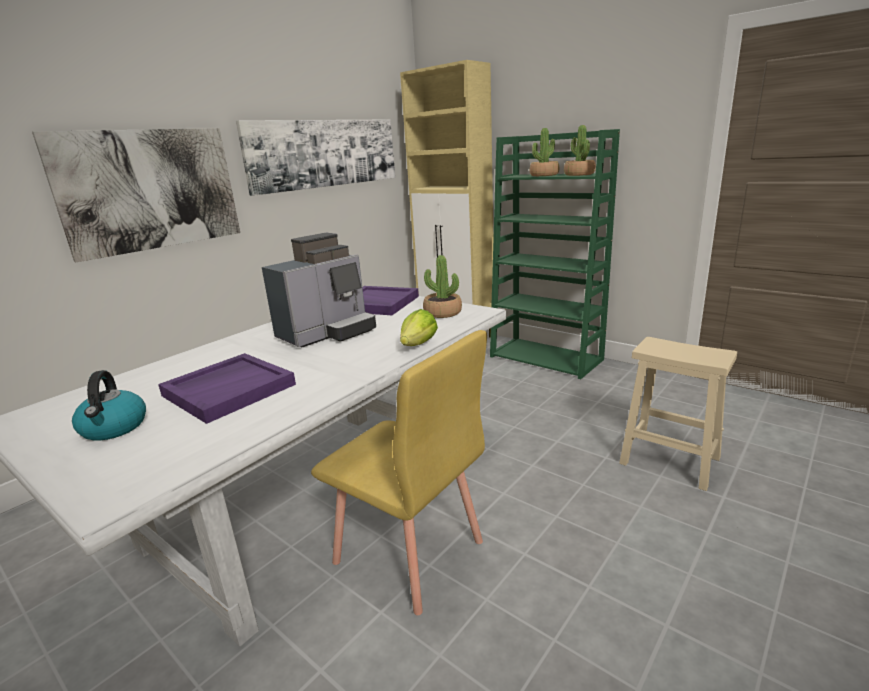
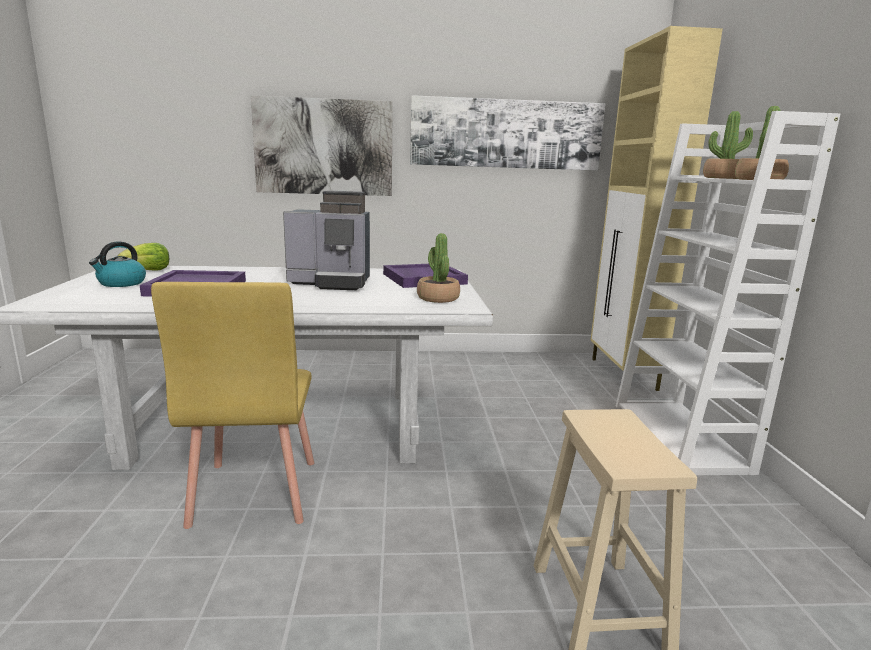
camera: 45 degrees right, 5 degrees down
lettuce [400,309,438,346] -> lettuce moved to [118,243,169,271]
green bookcase [490,129,620,379] -> white bookcase [616,111,840,475]

